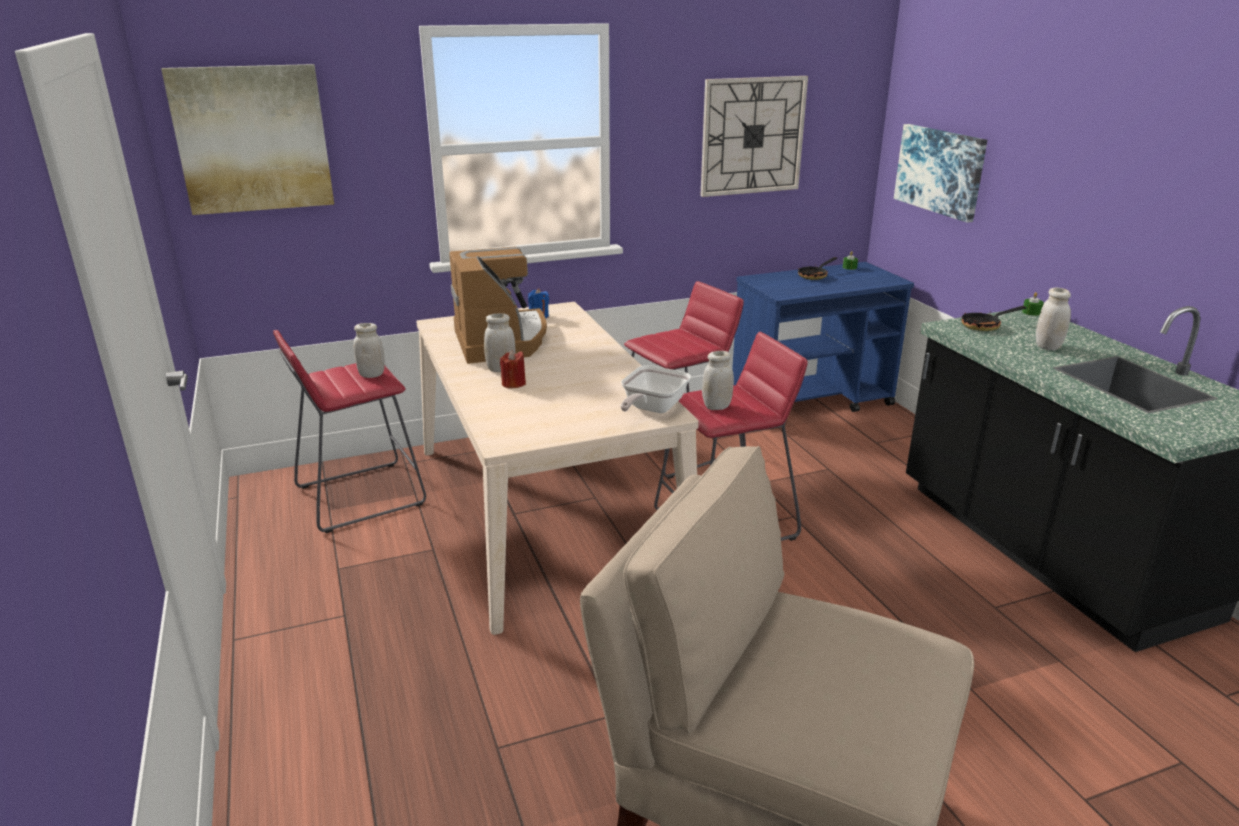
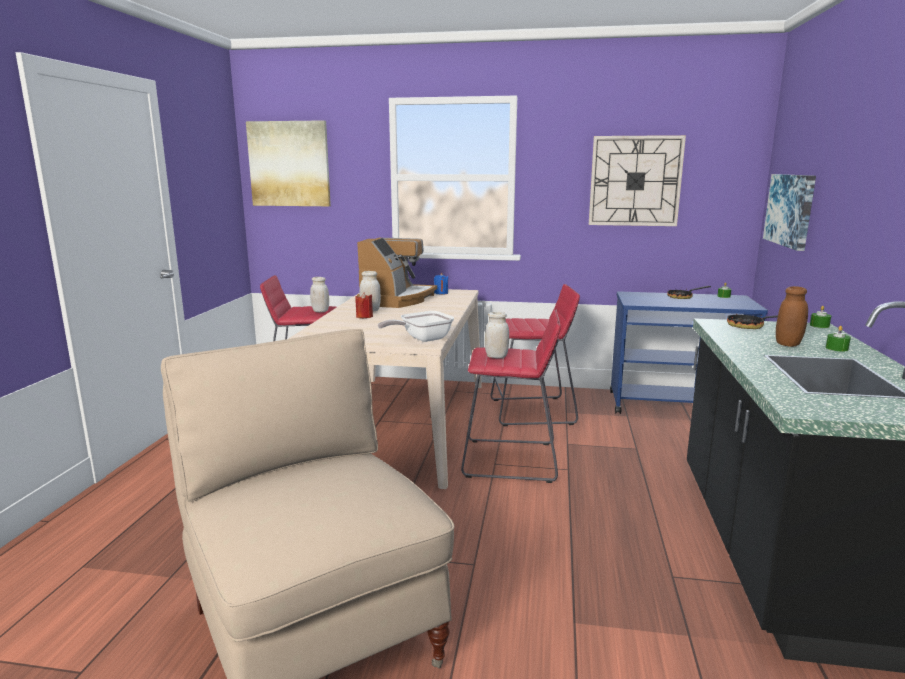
camera: 30 degrees right, 10 degrees down
white jar [1036,287,1071,351] -> brown jar [776,286,808,347]
none -> green candle [826,326,851,352]

